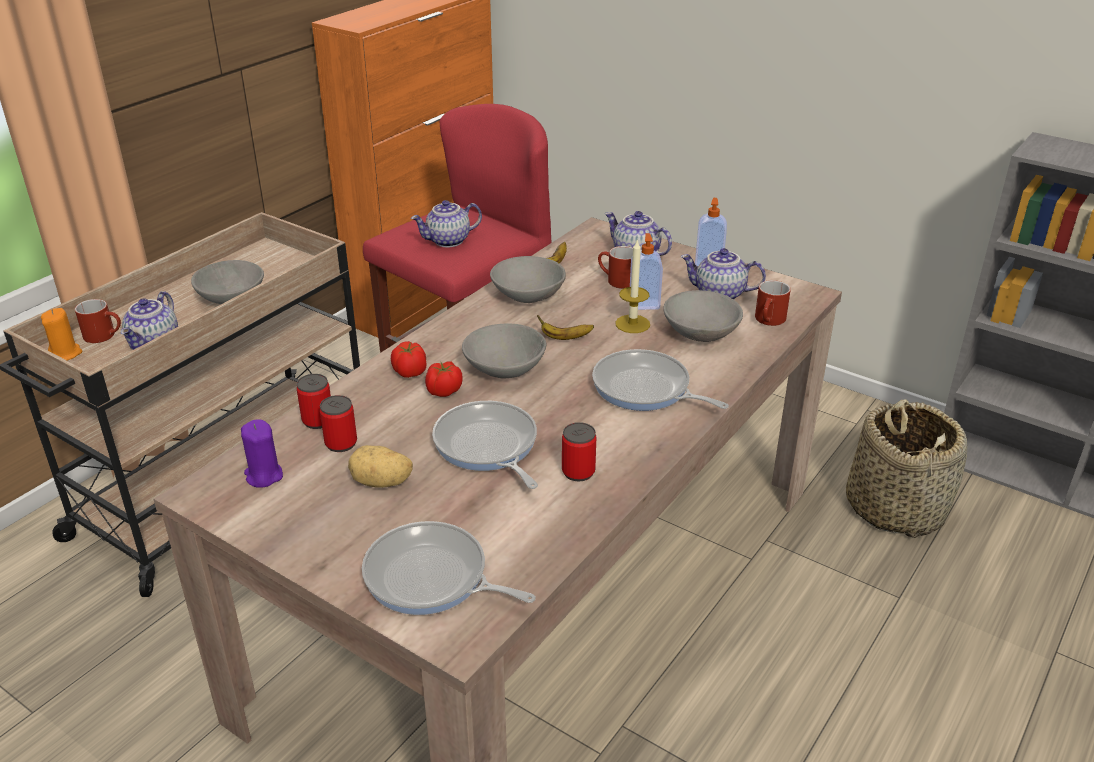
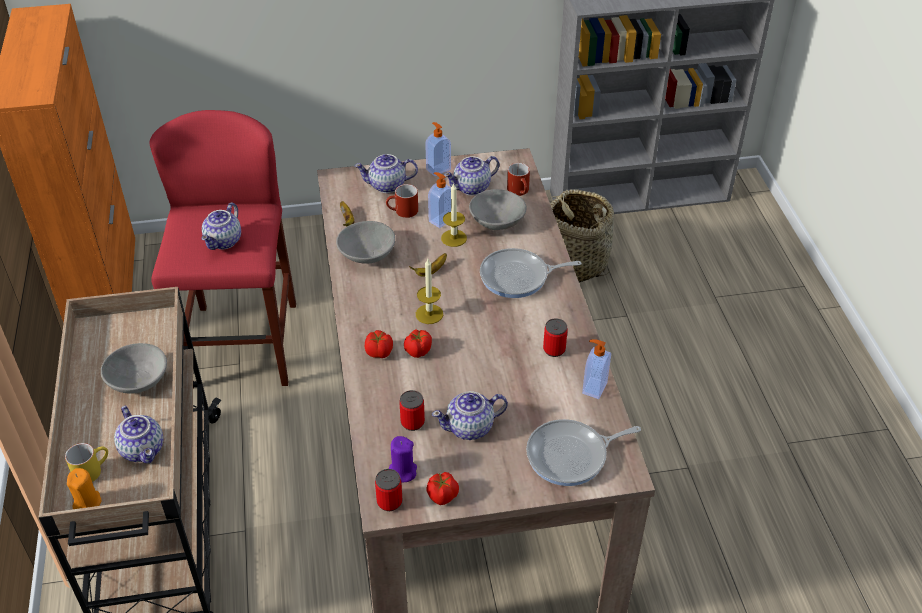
camera: 45 degrees left, 10 degrees up
red mug [75,299,121,343] -> yellow mug [65,443,108,482]
can [297,374,331,429] -> can moved to [375,469,402,511]
potato [348,445,413,488] -> teapot [432,391,508,440]
frying pan [432,401,538,489] -> none
grey bowl [462,324,546,379] -> candle [416,259,443,324]
none -> tomato [426,472,459,505]
none -> soap dispenser [582,339,611,399]

